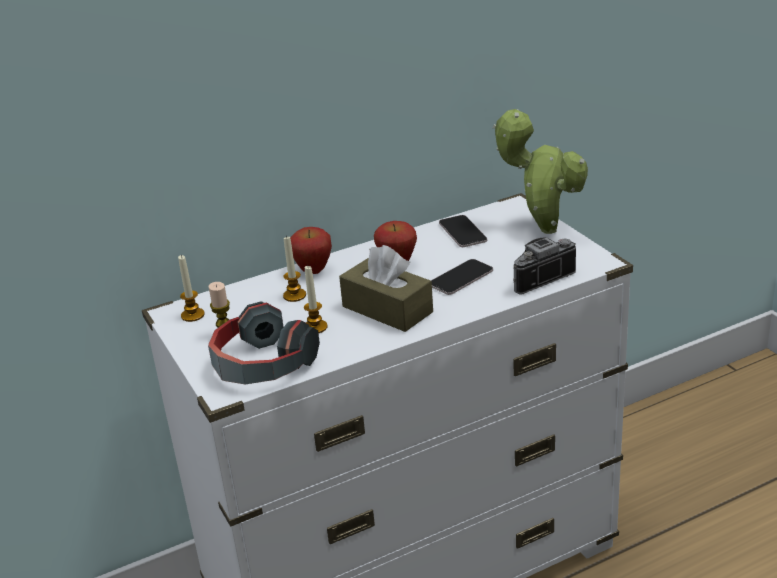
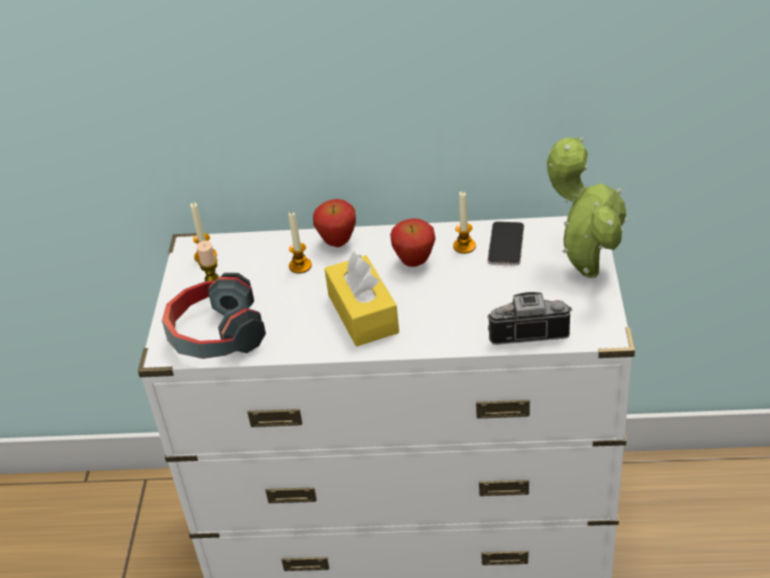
camera: 30 degrees right, 10 degrees up
candle [304,266,328,333] -> candle moved to [453,191,476,254]
brown tissue box [339,245,433,332] -> yellow tissue box [324,252,399,347]
phone [431,259,493,295] -> none

